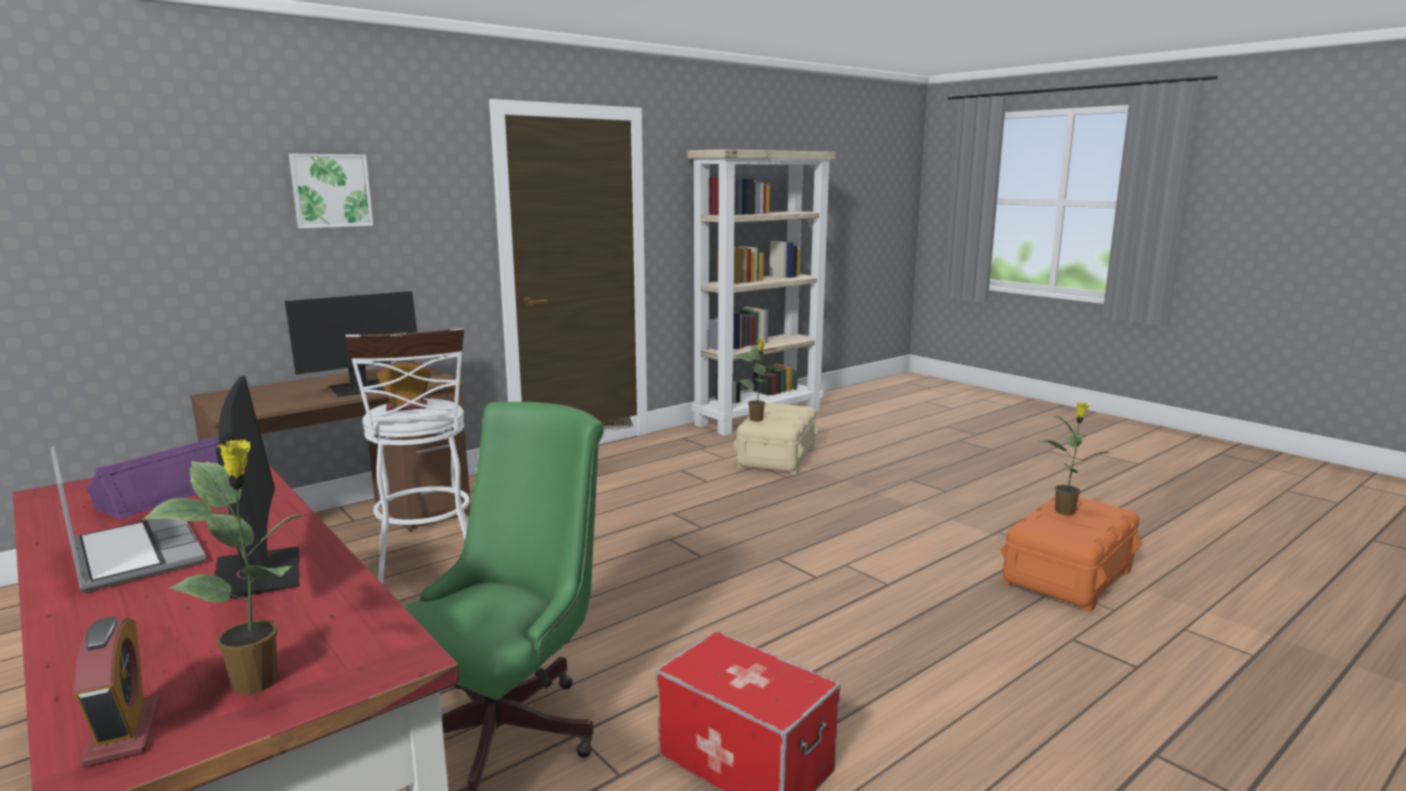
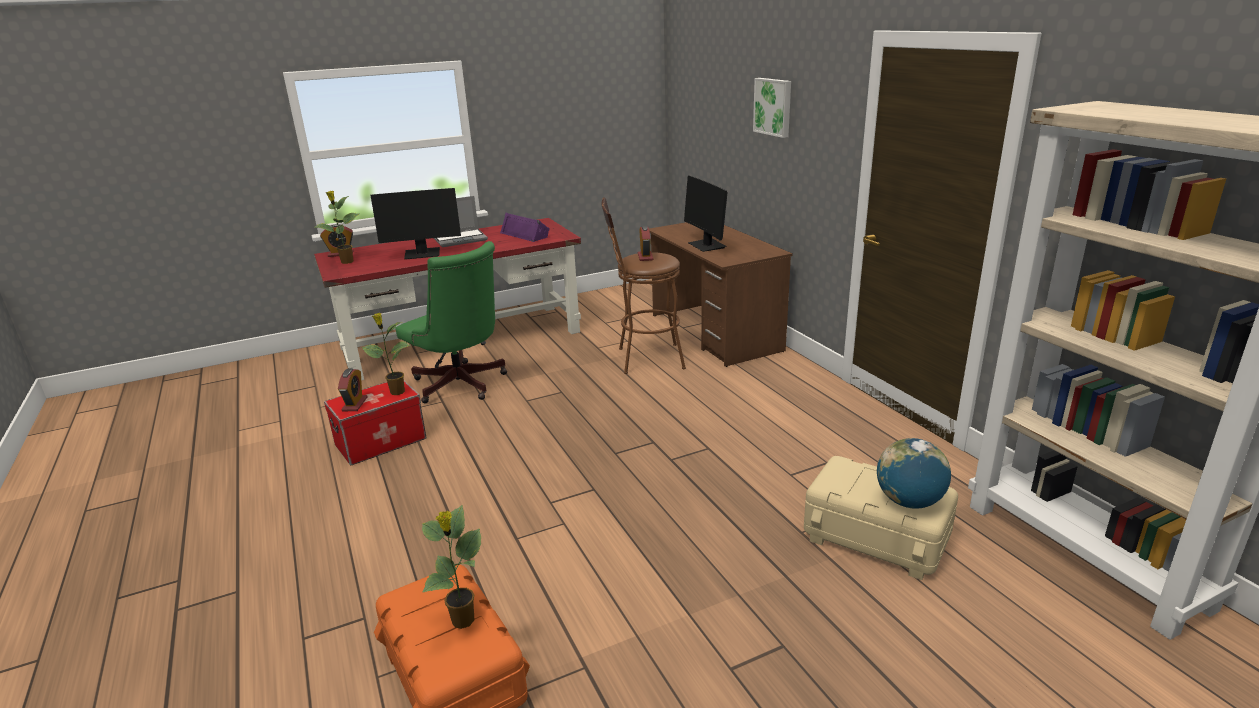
camera: 105 degrees right, 10 degrees up
white stool [345,328,470,584] -> brown stool [602,197,686,374]
potted plant [736,339,776,421] -> potted plant moved to [362,313,411,395]
none -> alarm clock [338,368,368,411]
none -> globe [877,438,951,509]

